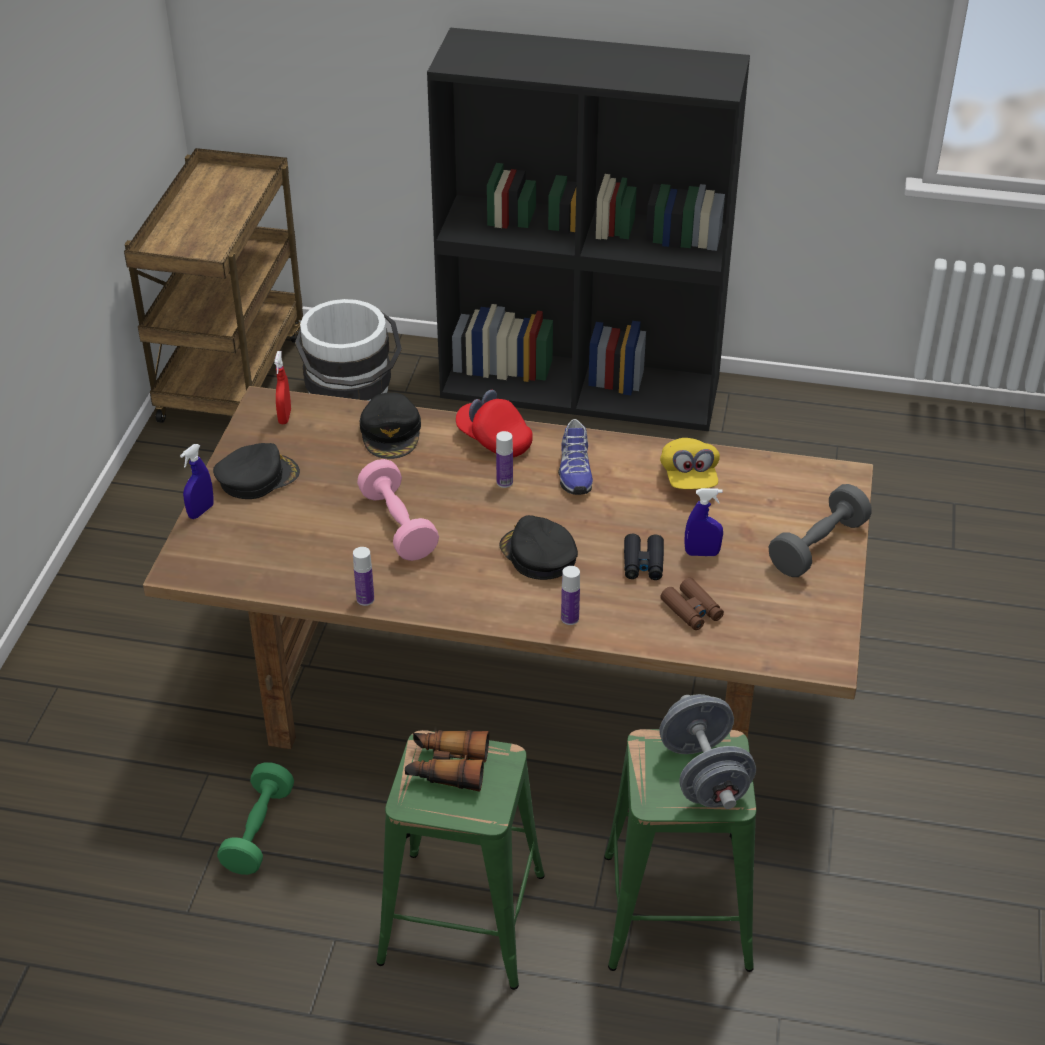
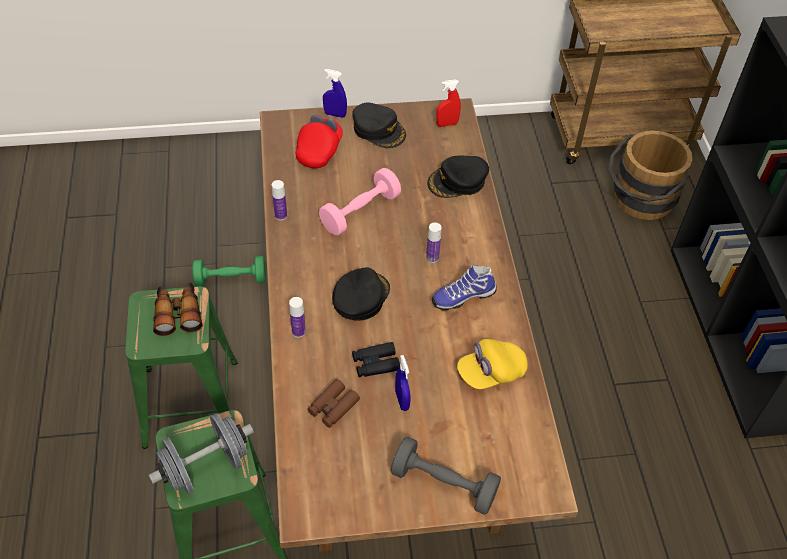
camera: 70 degrees right, 10 degrees up
white bucket [295,299,402,401] -> brown bucket [609,130,693,220]
red cap [456,390,533,457] -> red cap moved to [295,115,343,168]

